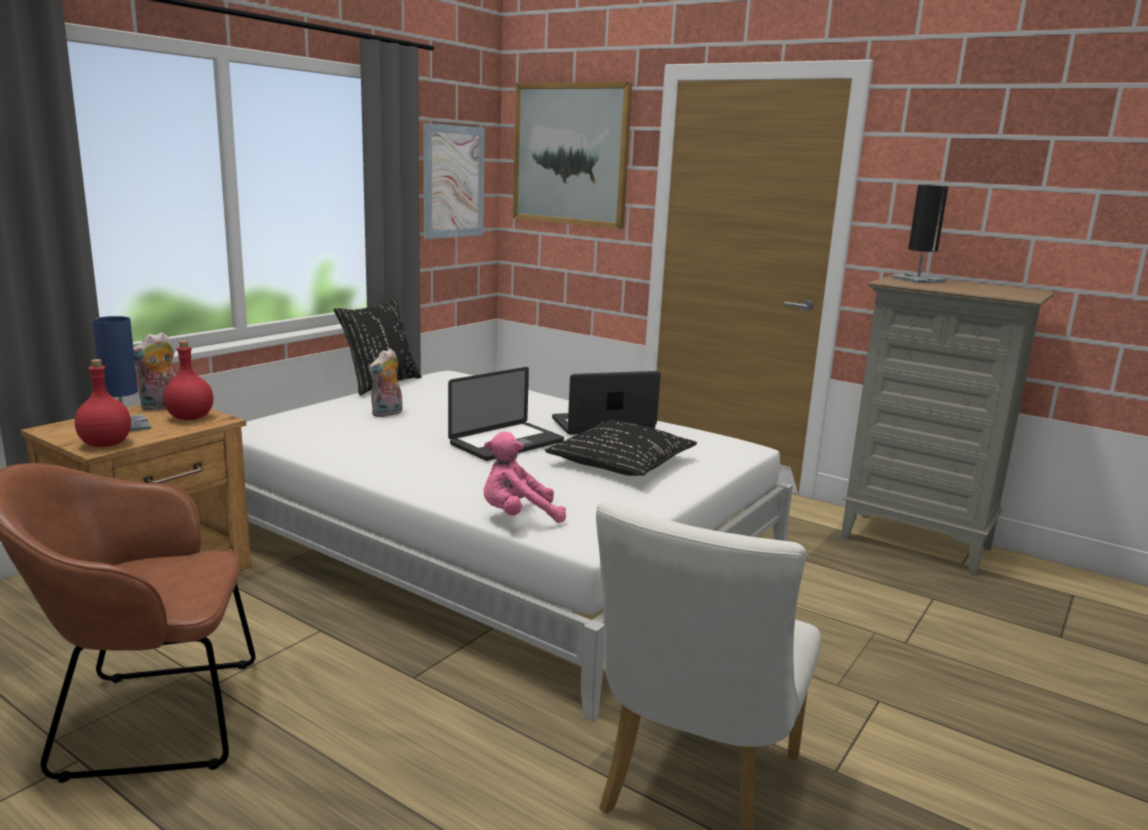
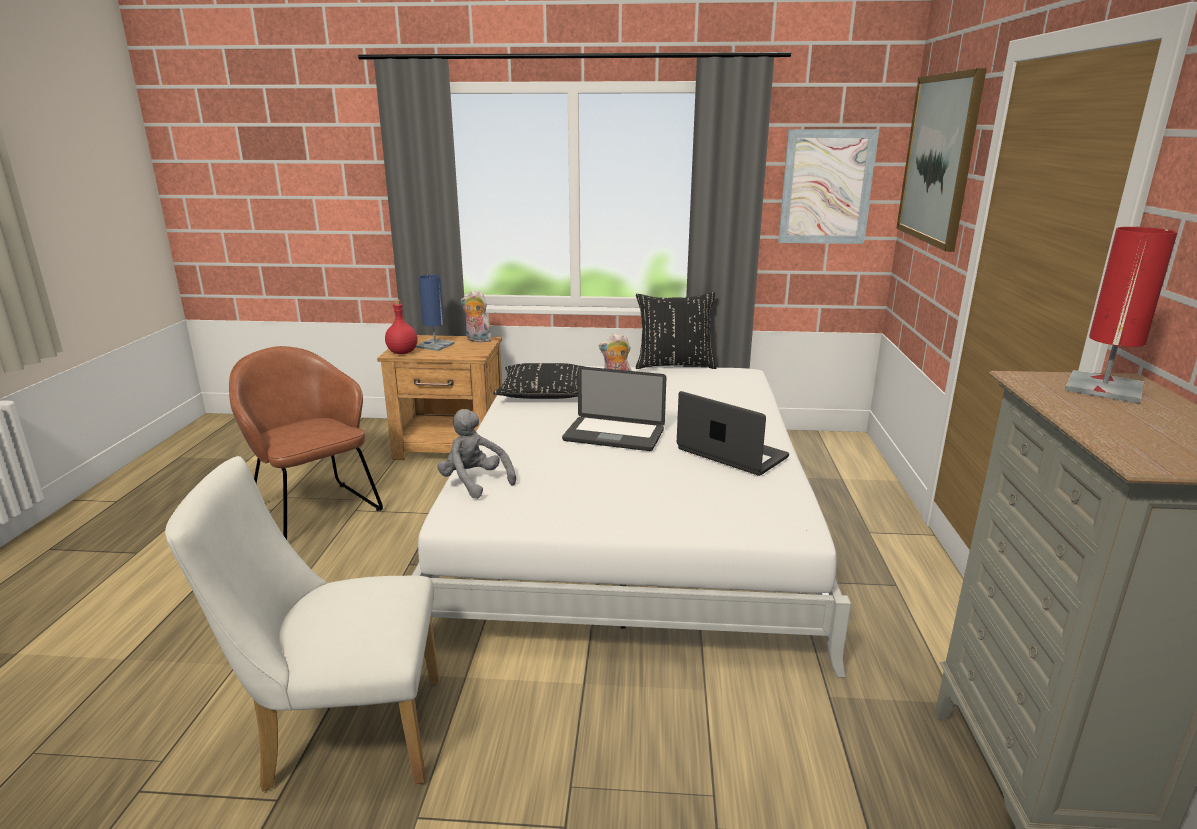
camera: 60 degrees right, 5 degrees up
red bottle [163,341,213,420] -> none
pink plush toy [484,432,566,523] -> grey plush toy [438,409,516,499]
black pillow [545,421,697,476] -> black pillow moved to [493,363,585,399]
black table lamp [891,185,948,283] -> red table lamp [1065,227,1177,404]

